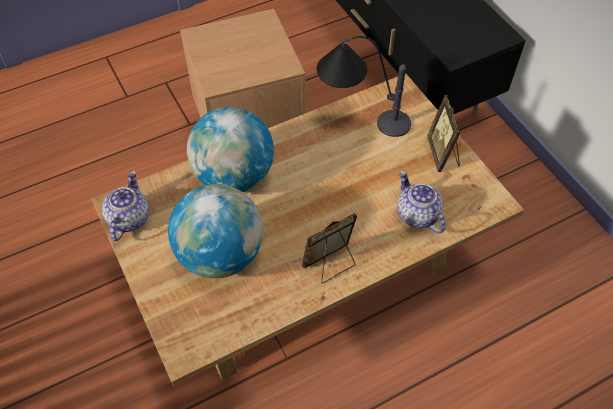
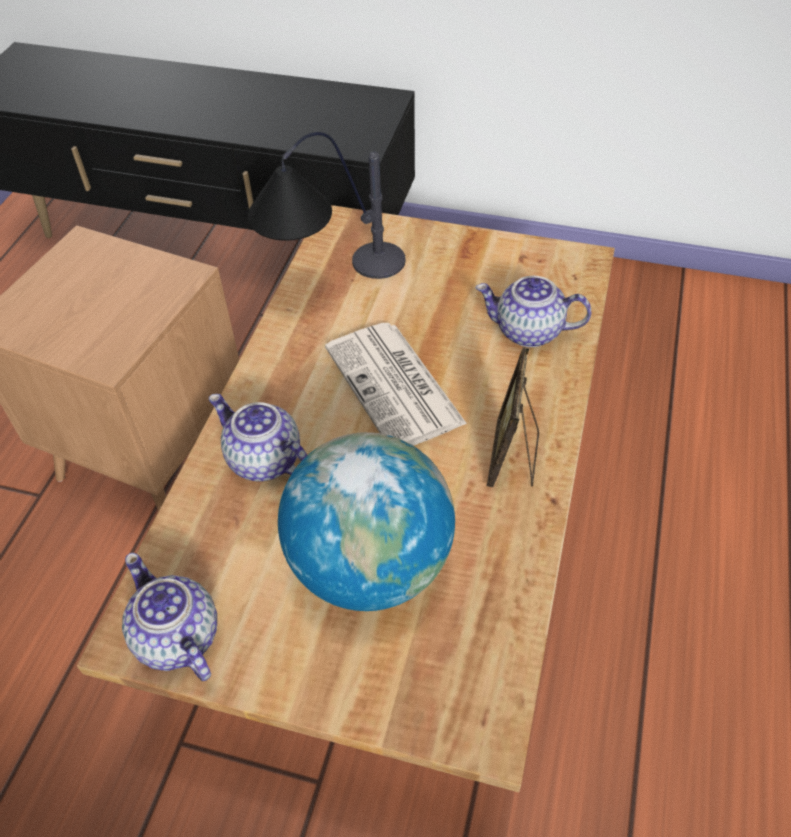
camera: 45 degrees left, 5 degrees down
globe [187,107,274,192] -> teapot [209,394,307,481]
picture frame [427,95,460,172] -> none
none -> newspaper [325,323,467,446]

